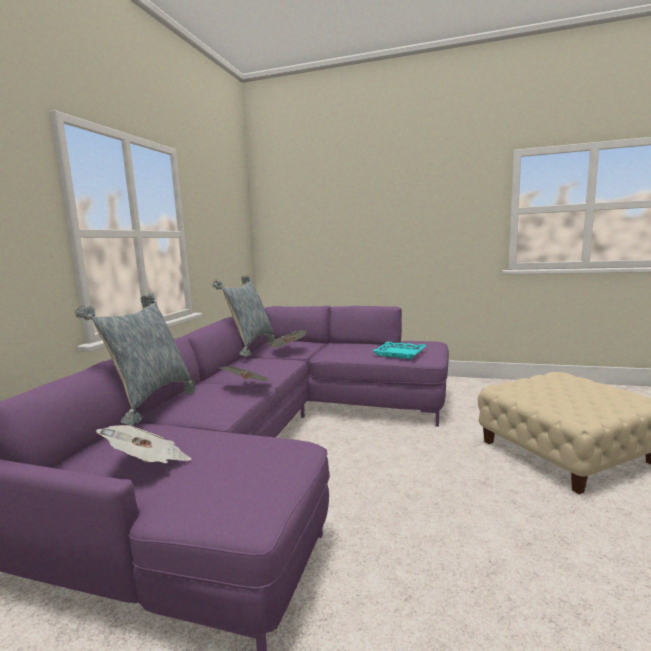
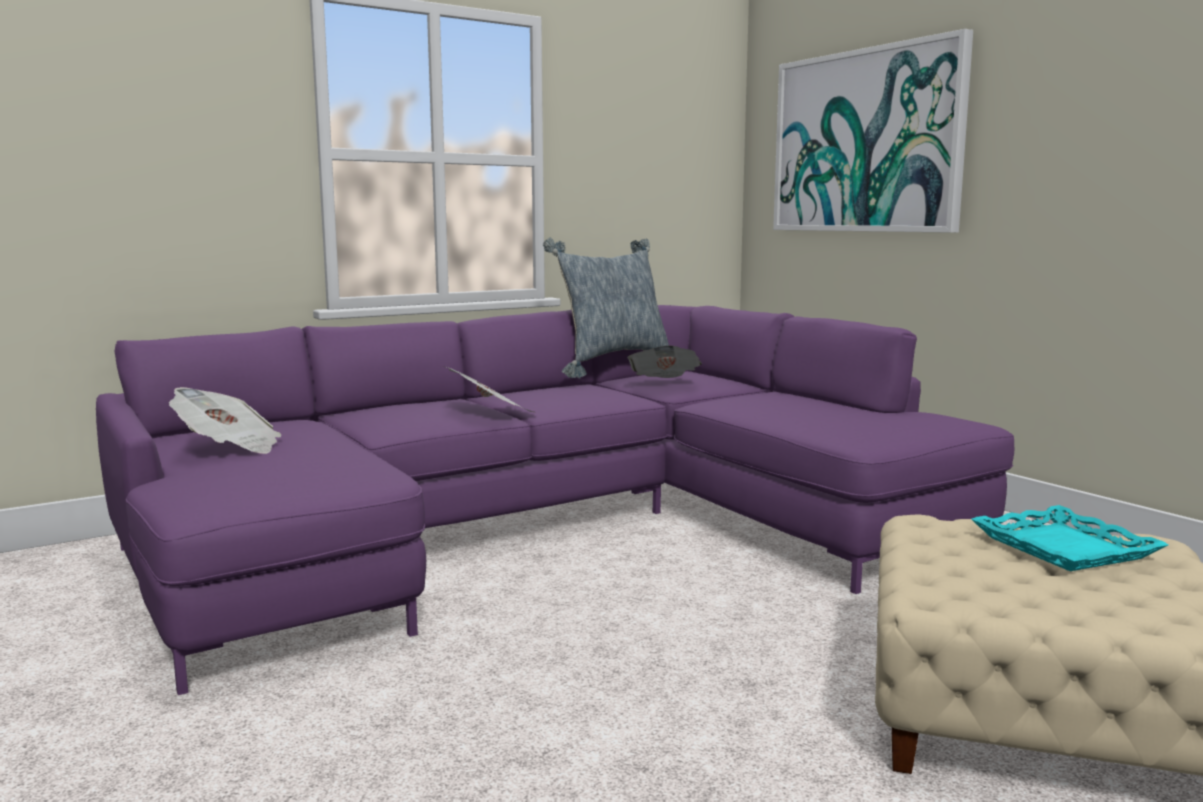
camera: 40 degrees right, 0 degrees up
pillow [74,293,195,426] -> none
turquoise tray [373,341,426,359] -> turquoise tray moved to [971,505,1168,571]
none -> picture [773,29,973,233]

